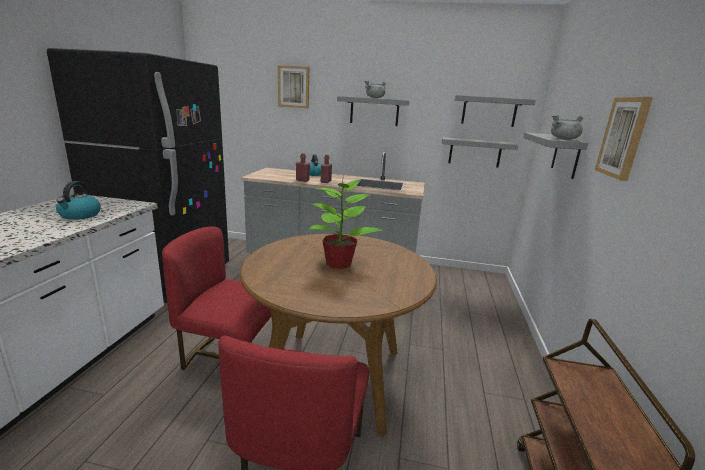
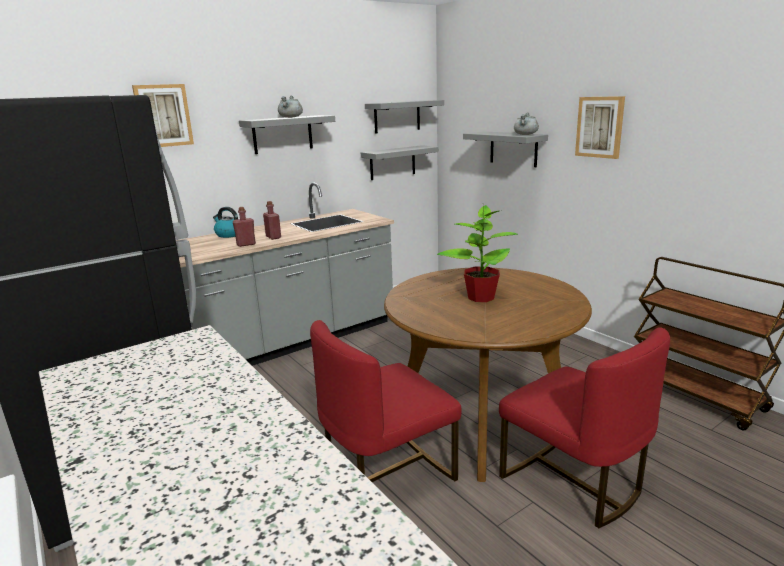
camera: 45 degrees left, 0 degrees up
kettle [56,181,101,220] -> none

